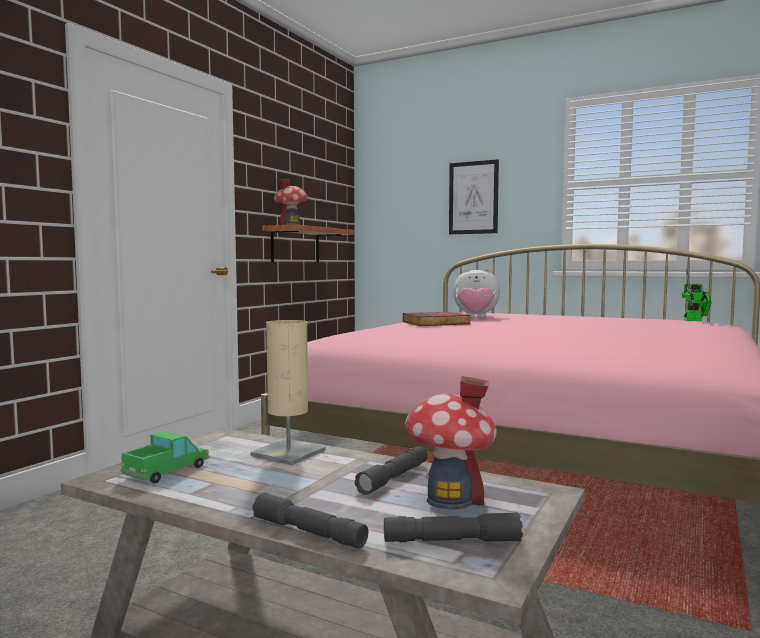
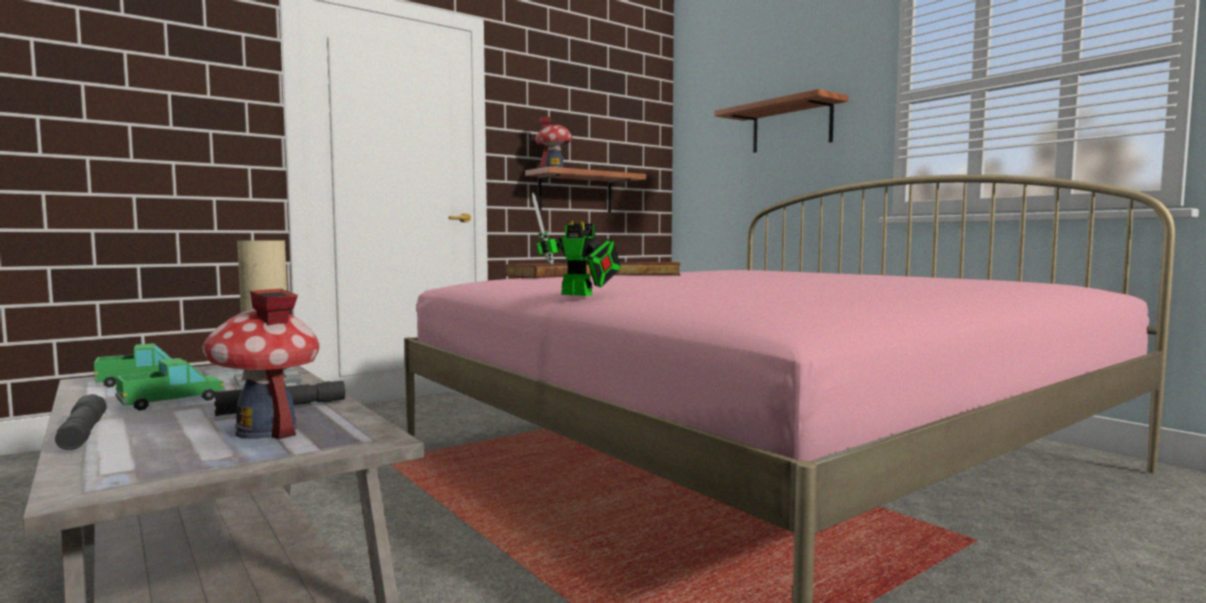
camera: 25 degrees right, 0 degrees up
grey flashlight [384,512,523,542] -> none
picture [449,159,499,234] -> shelf [714,89,848,153]
plush toy [453,268,500,317] -> none
toy robot [682,269,712,321] -> toy robot moved to [532,192,621,296]
none -> toy truck [115,358,225,411]
none -> book [504,263,592,278]

